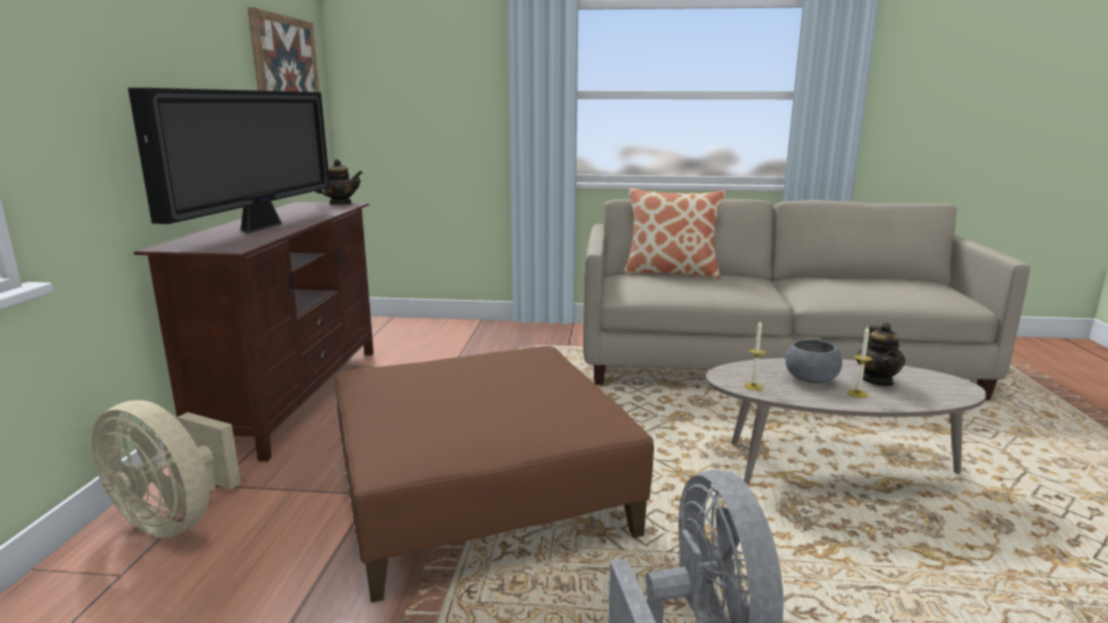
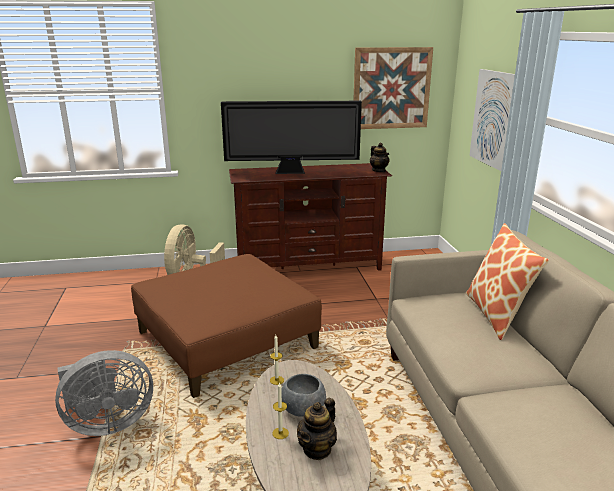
camera: 75 degrees right, 5 degrees up
teapot [856,322,906,386] -> teapot turned 45 degrees counterclockwise [297,398,337,460]
none -> picture [469,69,515,171]

